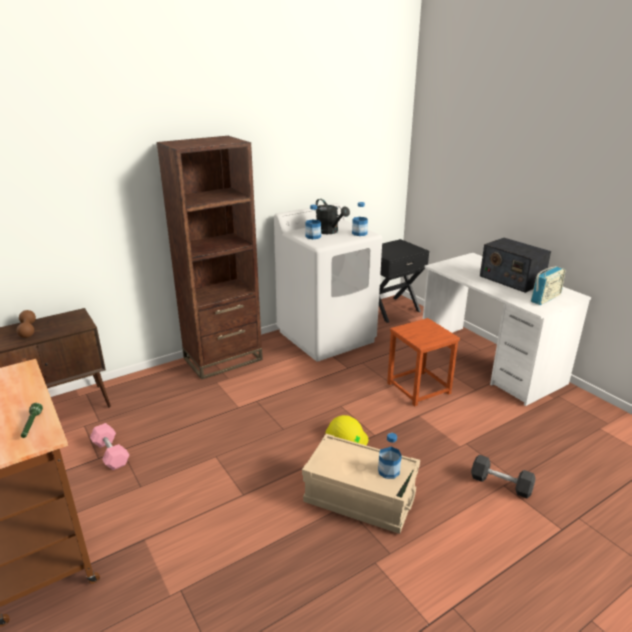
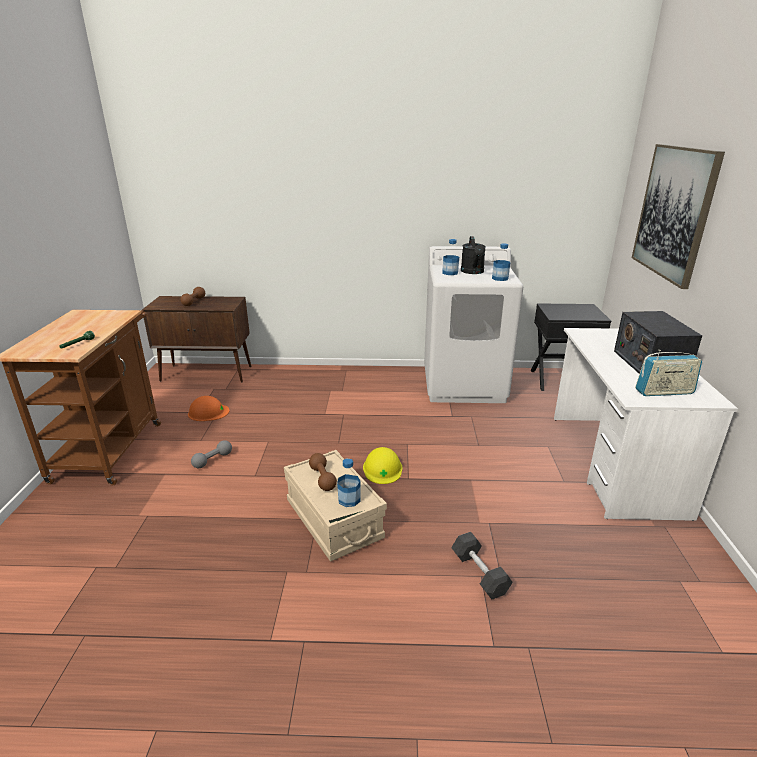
camera: 35 degrees right, 0 degrees up
pink dumbbell [90,423,129,470] -> orange hard hat [188,396,229,421]
brown bookcase [157,136,263,380] -> none
brown stool [387,318,460,406] -> none
none -> grey dumbbell [191,440,232,468]
none -> brown dumbbell [309,453,337,491]
none -> picture [632,144,725,289]

